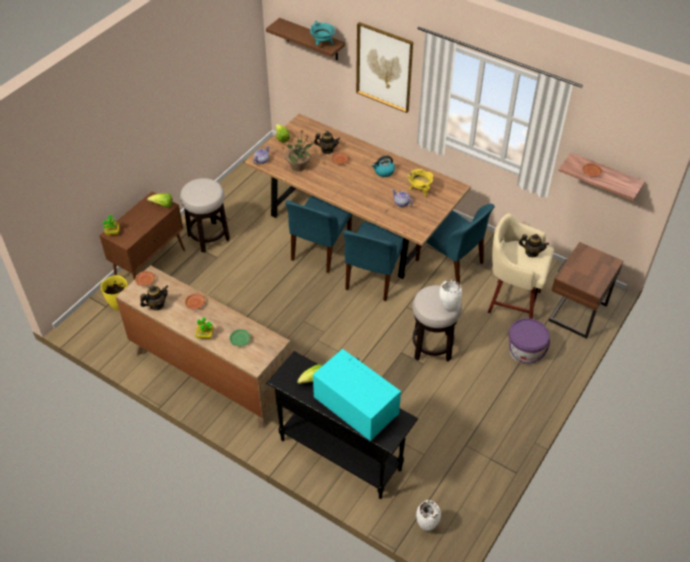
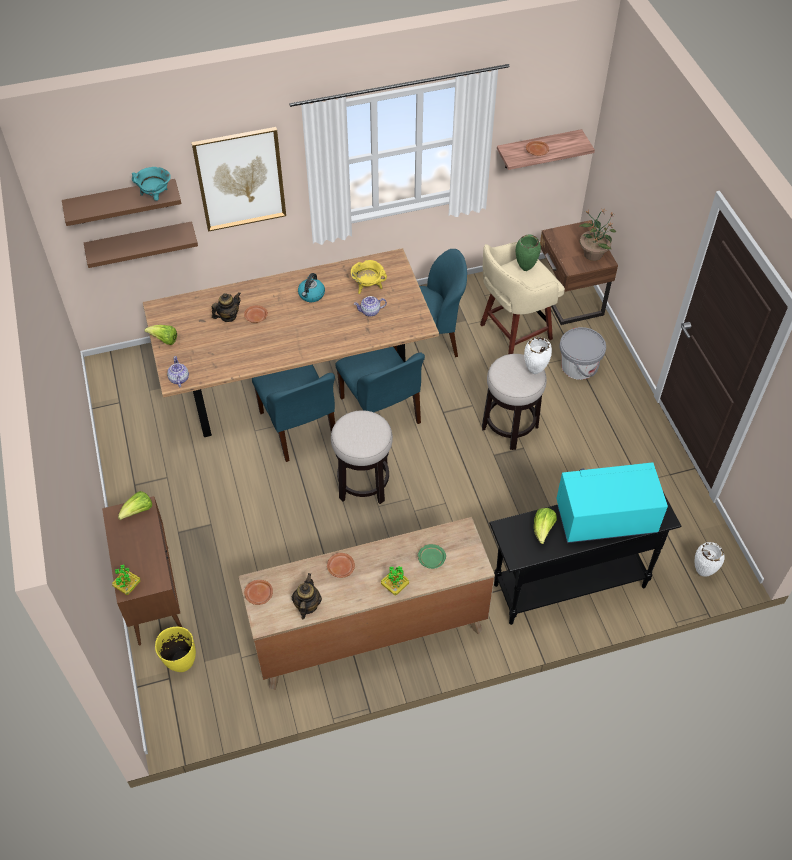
camera: 50 degrees left, 5 degrees up
stool [180,178,230,253] -> stool moved to [331,410,393,504]
potted plant [282,130,313,171] -> potted plant moved to [579,210,616,261]
purple bucket [509,318,550,364] -> grey bucket [560,327,606,380]
teapot [519,234,549,257] -> green vase [516,234,541,271]
none -> brown shelf [84,221,198,268]

